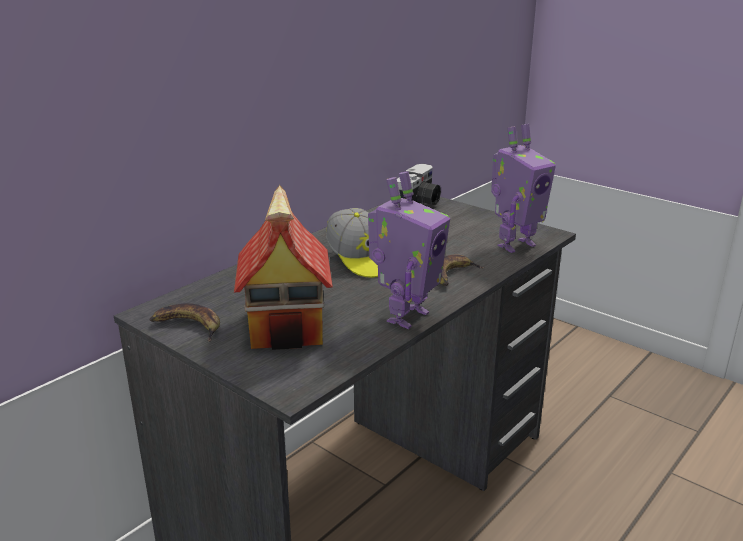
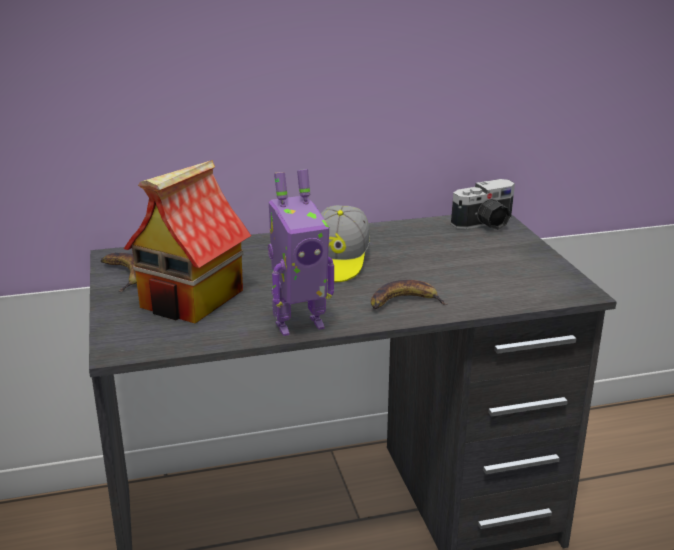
camera: 35 degrees right, 0 degrees up
toy robot [491,124,556,253] -> none

